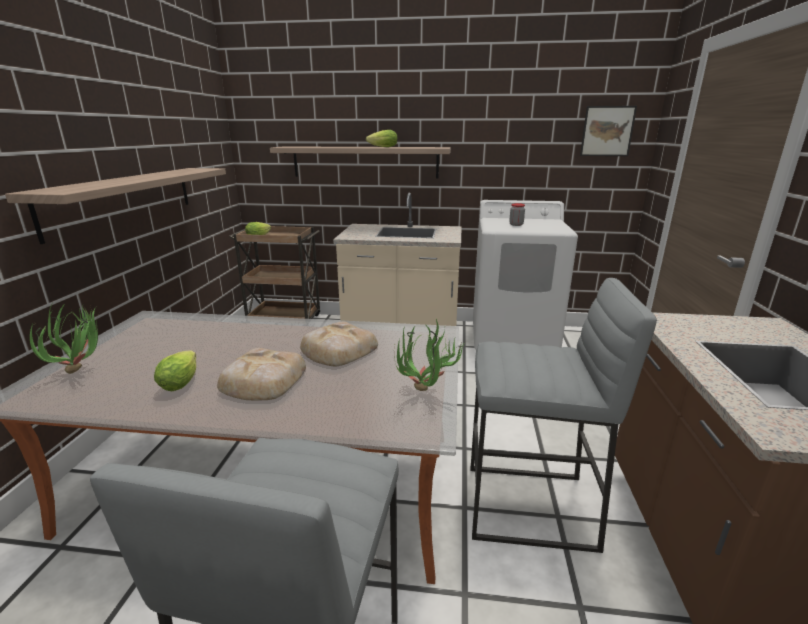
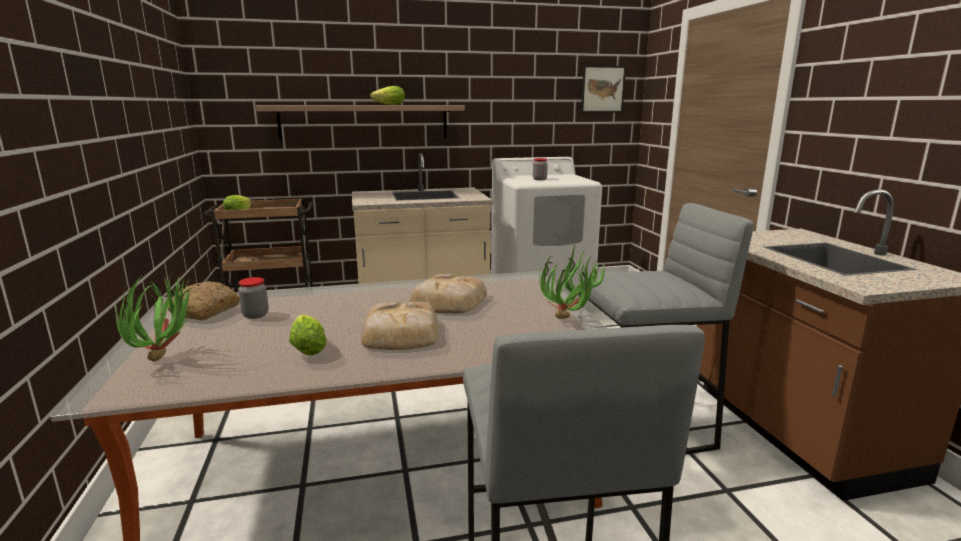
camera: 20 degrees left, 5 degrees down
shelf [5,168,226,244] -> none
none -> bread [167,281,240,320]
none -> jar [238,277,269,319]

